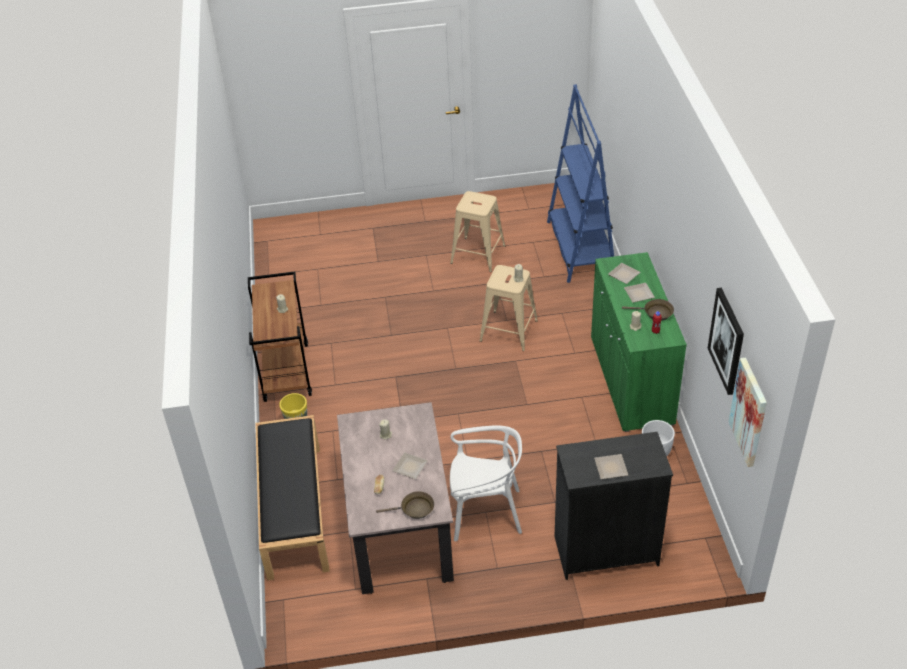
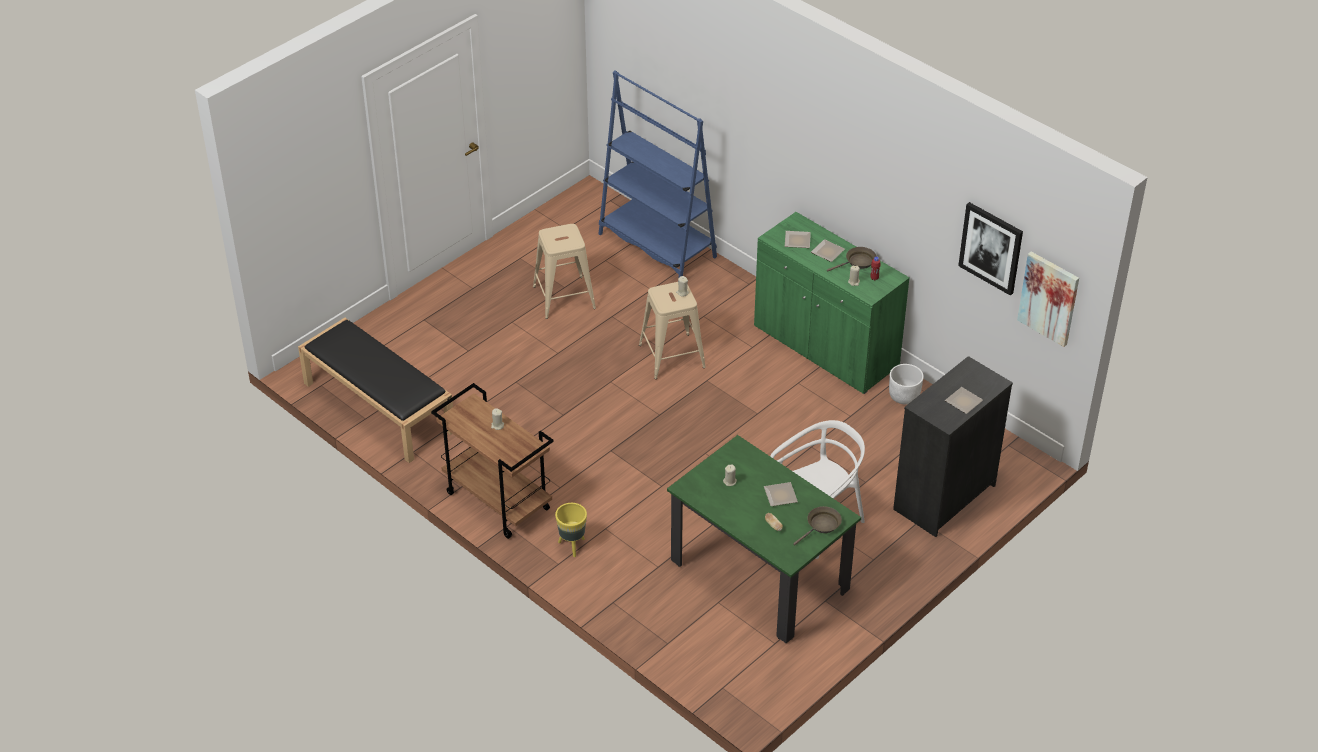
camera: 40 degrees left, 0 degrees up
black bench [255,415,330,581] -> black bench moved to [298,318,453,463]
beige dining table [337,402,454,594] -> green dining table [667,435,861,643]

